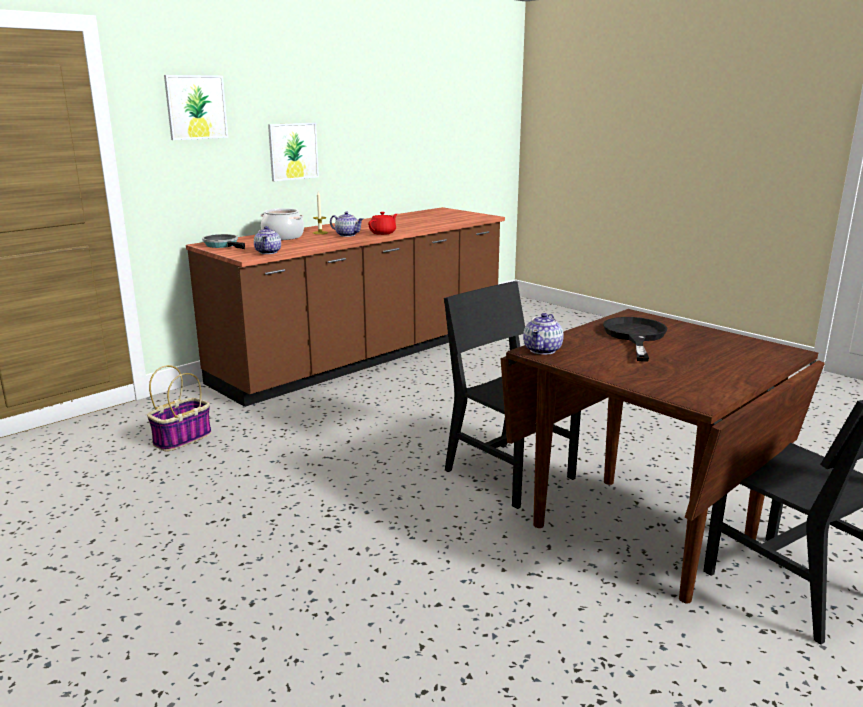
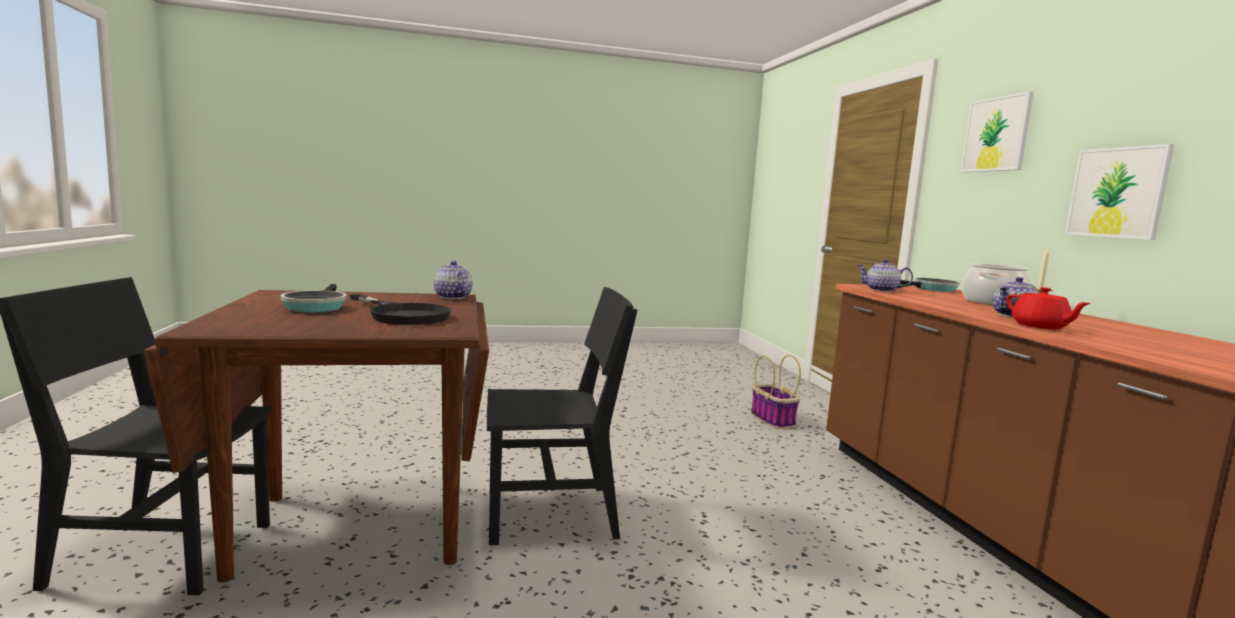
camera: 120 degrees right, 10 degrees down
none -> frying pan [280,284,347,313]

